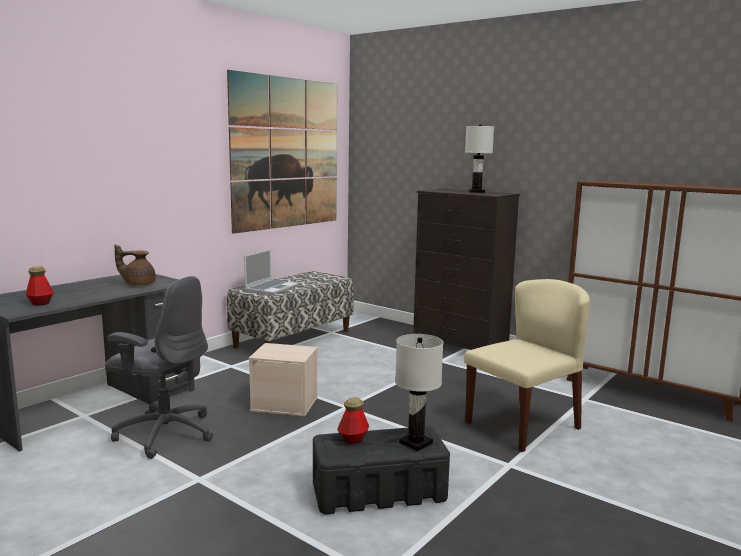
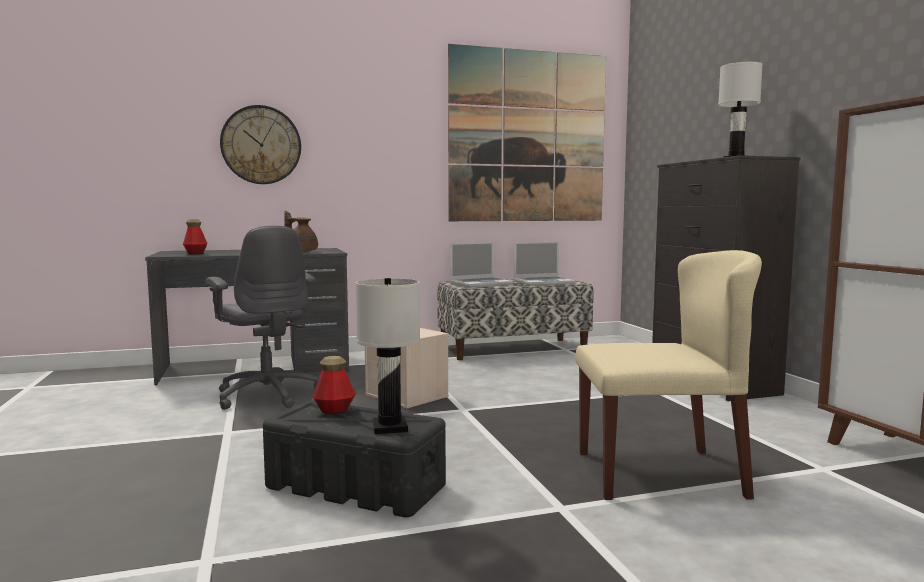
camera: 35 degrees right, 5 degrees down
none -> wall clock [220,105,301,184]
none -> laptop [514,241,576,286]

